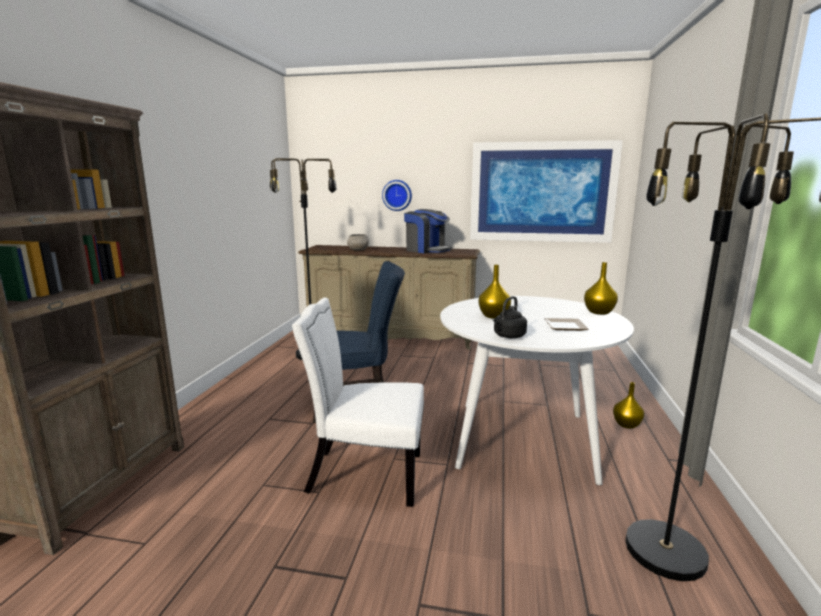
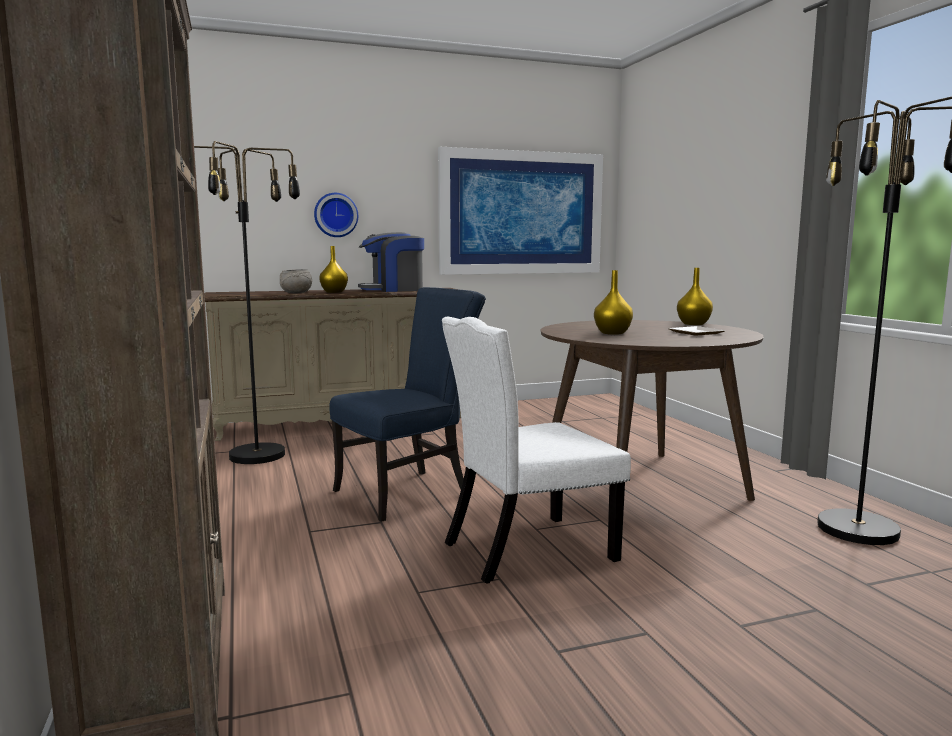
camera: 30 degrees left, 5 degrees down
coffee machine [404,209,452,253] -> coffee machine turned 150 degrees clockwise [358,232,424,292]
white dining table [440,296,634,485] -> brown dining table [541,320,764,501]
black kettle [494,296,527,338] -> none
yellow vase [613,382,644,429] -> yellow vase moved to [319,246,348,293]

